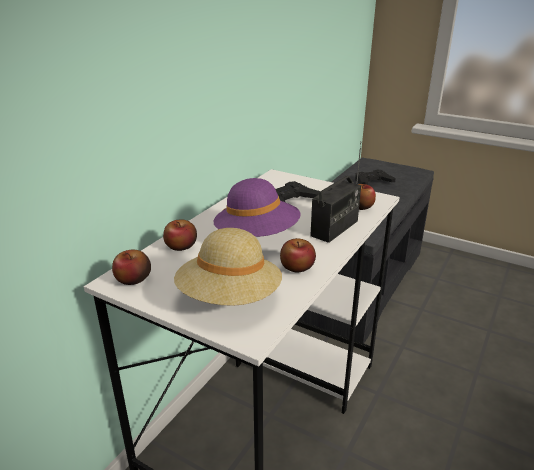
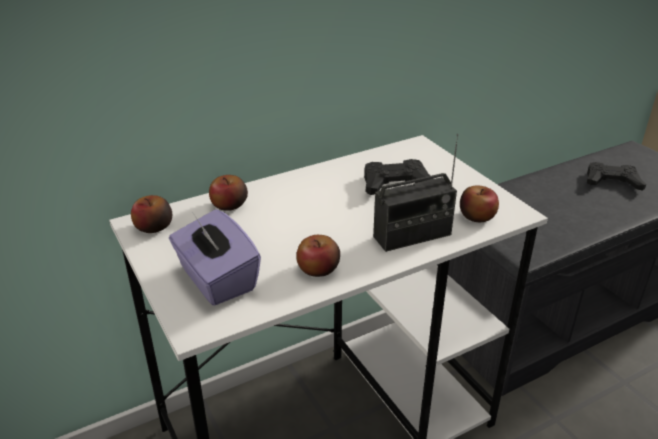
camera: 30 degrees right, 5 degrees up
beige hat [174,228,282,306] -> purple tissue box [169,210,261,306]
purple hat [214,178,301,237] -> none

